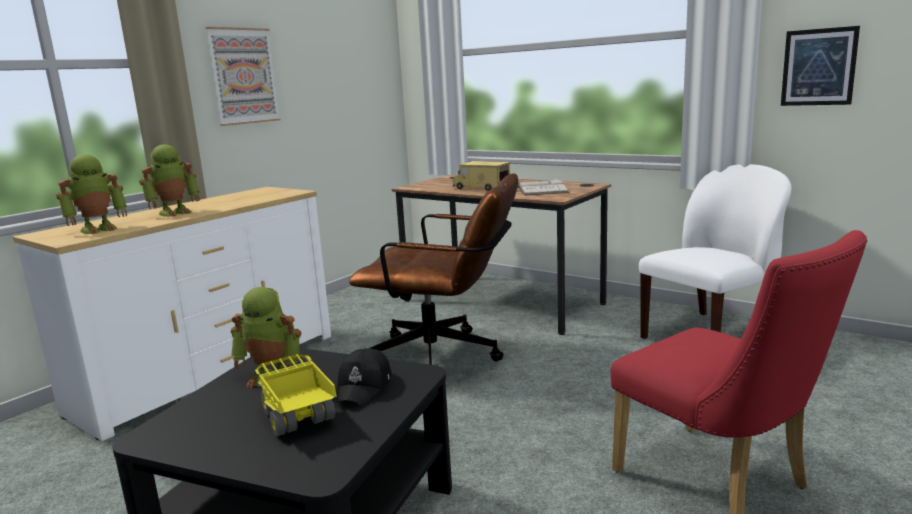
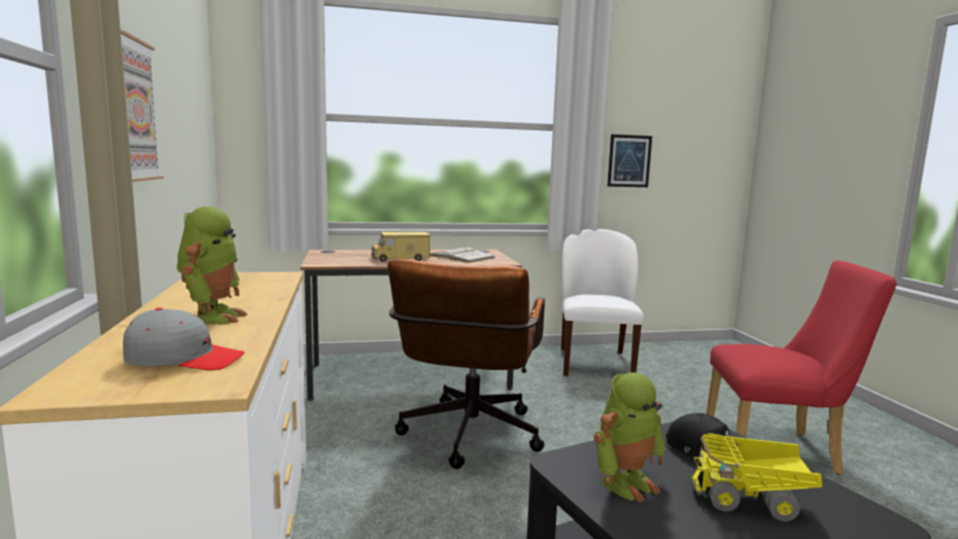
camera: 50 degrees left, 5 degrees down
toy robot [56,154,127,234] -> grey cap [123,308,244,370]
brown office chair [349,173,518,365] -> brown office chair turned 135 degrees clockwise [388,259,545,469]

